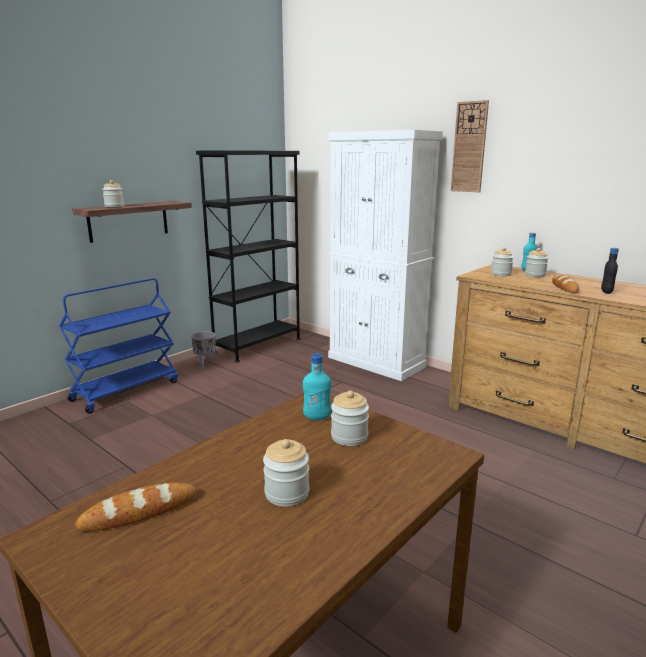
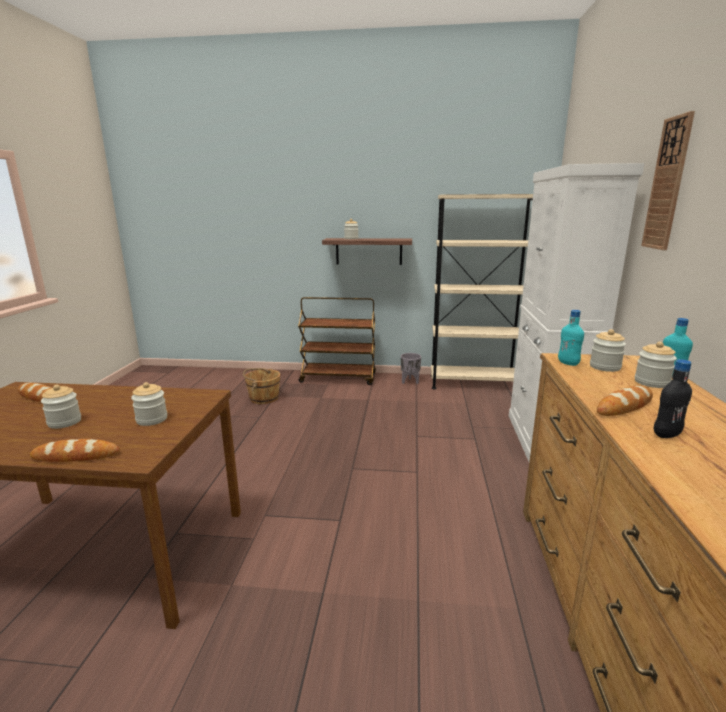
camera: 55 degrees right, 0 degrees up
blue cart [59,278,178,414] -> brown cart [298,297,376,385]
black bookcase [196,150,301,363] -> beige bookcase [431,194,533,389]
turquoise bottle [303,354,331,420] -> turquoise bottle moved to [558,310,584,366]
none -> bread [30,439,120,462]
none -> brown bucket [243,368,280,404]

